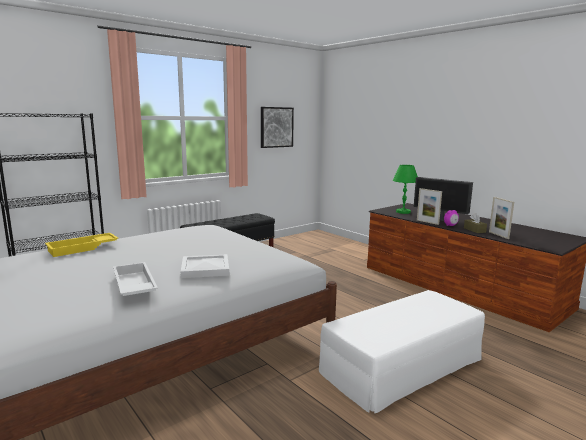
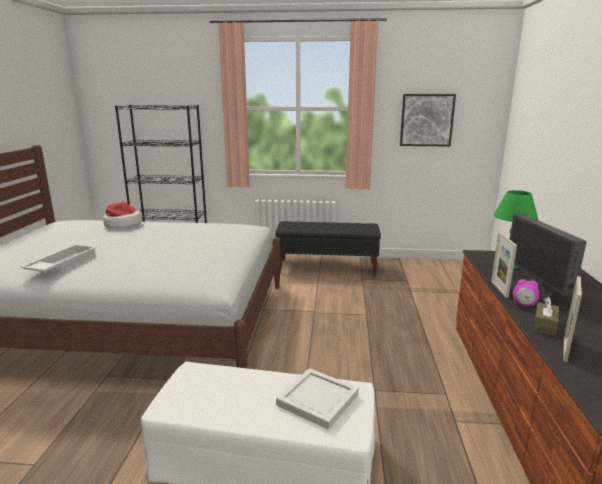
camera: 45 degrees right, 5 degrees up
yellow tray [45,233,118,257] -> hat [103,202,142,229]
white tray [181,254,229,278] -> white tray moved to [276,368,359,430]

